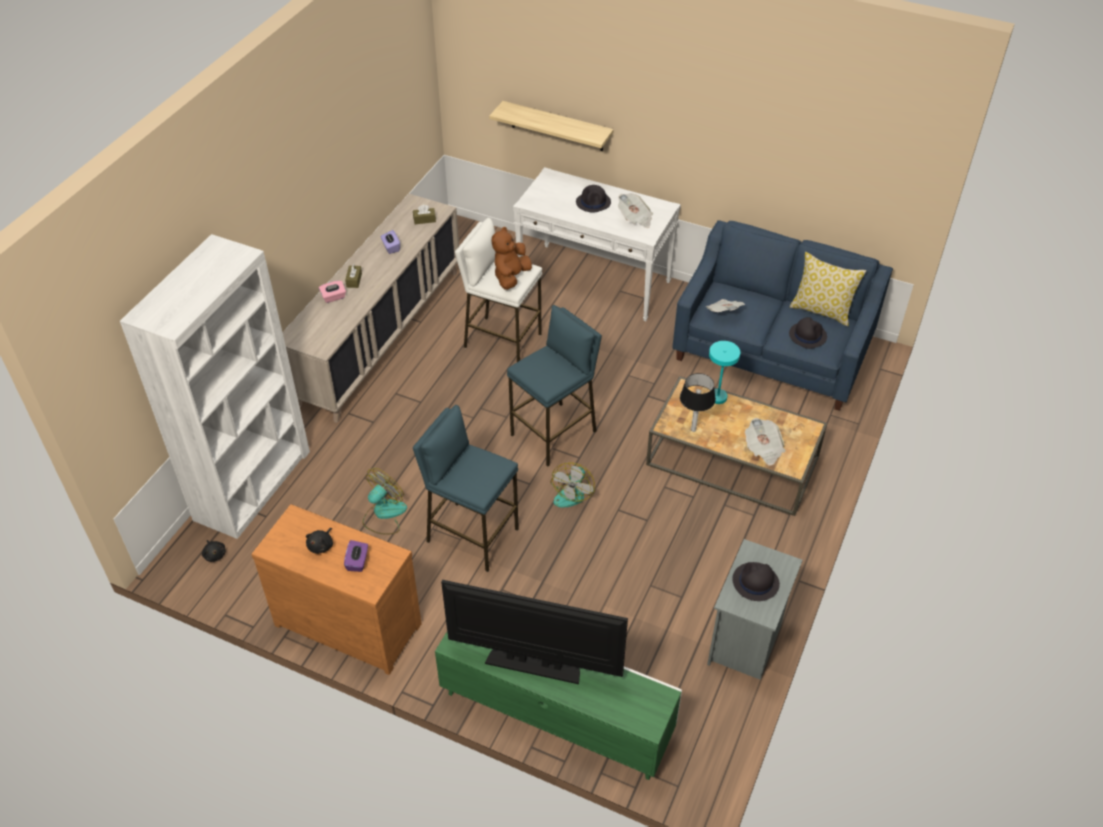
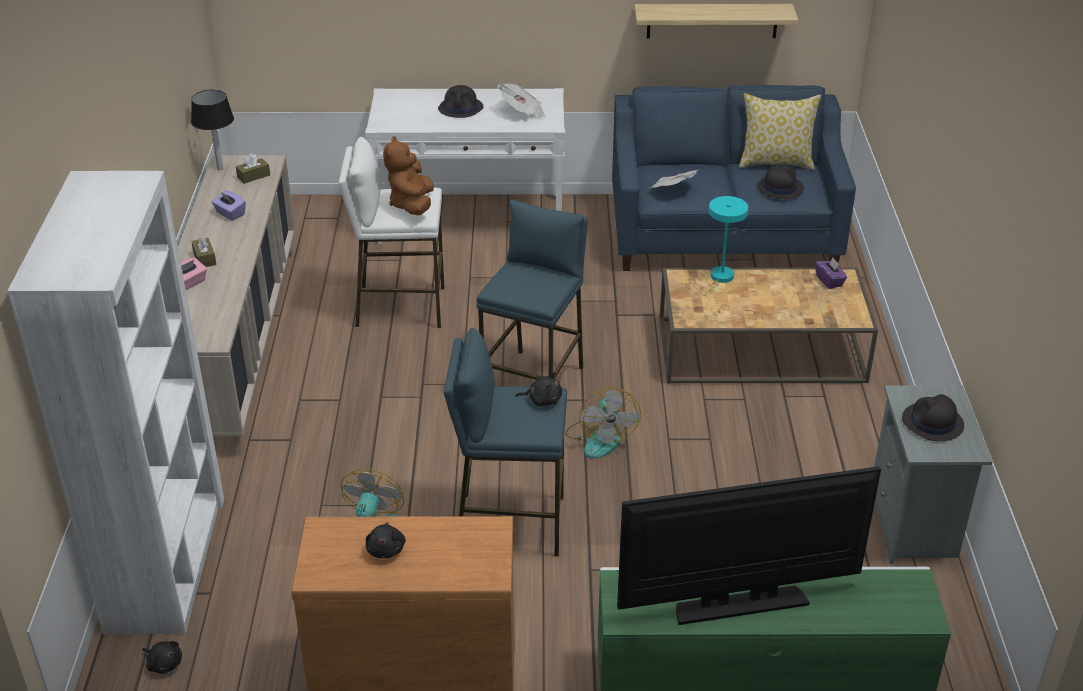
camera: 25 degrees left, 10 degrees down
purple tissue box [344,540,368,572] -> purple tissue box moved to [815,258,847,289]
shelf [489,101,614,151] -> shelf moved to [634,4,799,38]
table lamp [680,373,716,432] -> table lamp moved to [191,90,234,170]
newspaper [745,418,786,466] -> none
none -> black plush toy [515,372,562,407]

